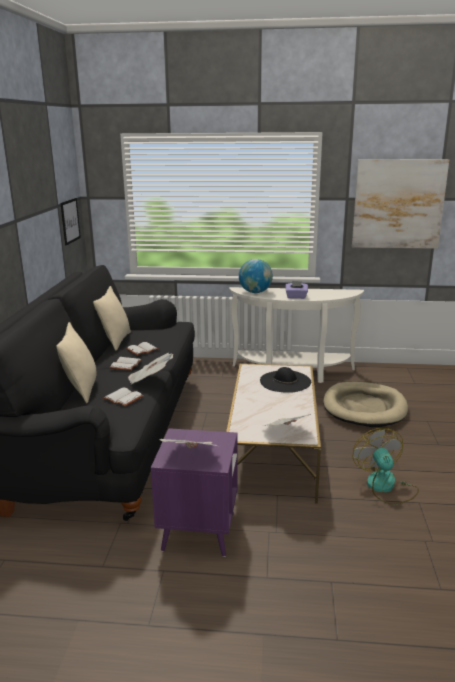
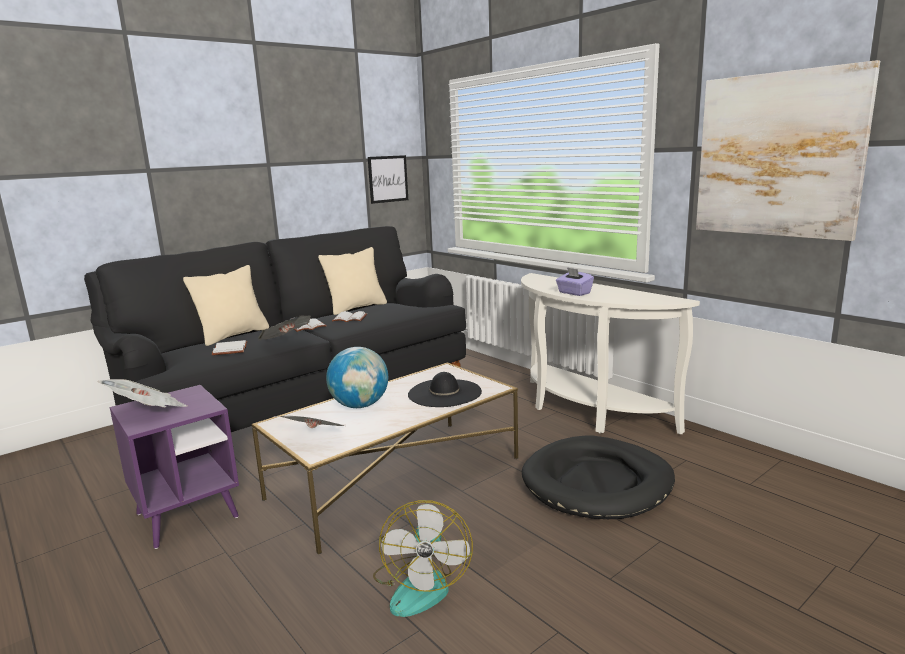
camera: 45 degrees right, 5 degrees down
globe [239,259,273,293] -> globe moved to [326,347,388,408]
beige dog bed [323,382,408,427] -> black dog bed [522,436,675,519]
fan [352,428,419,505] -> fan turned 150 degrees clockwise [373,500,473,617]

